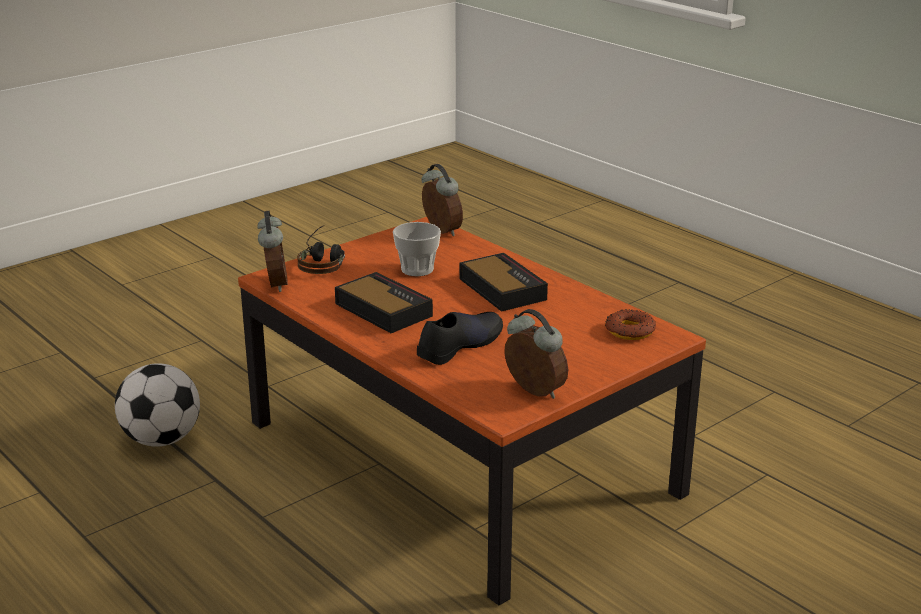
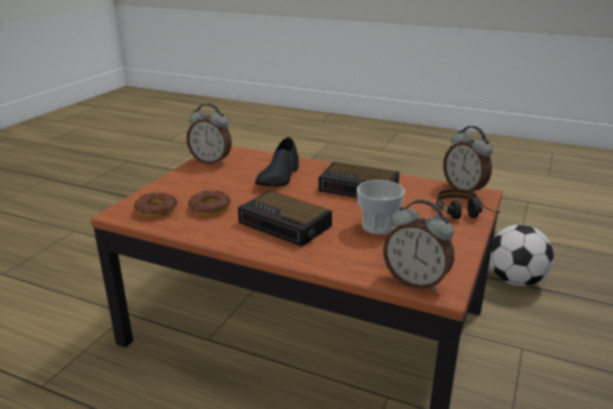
camera: 155 degrees right, 0 degrees up
none -> donut [188,190,231,215]

